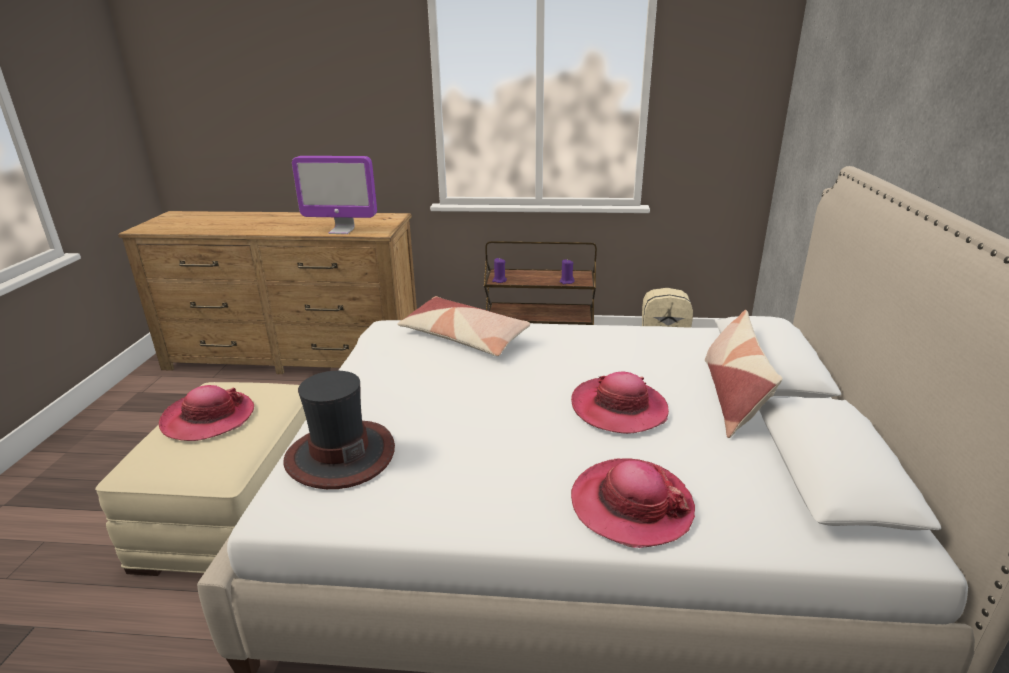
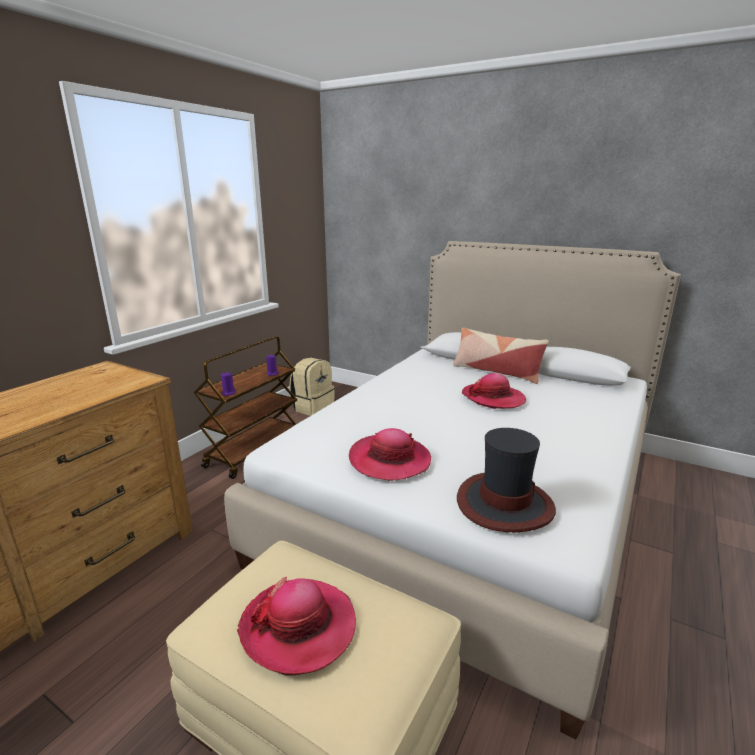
camera: 65 degrees left, 5 degrees down
monitor [292,156,377,234] -> none
pillow [397,296,530,356] -> none
hat [571,458,695,548] -> hat moved to [349,428,431,481]

